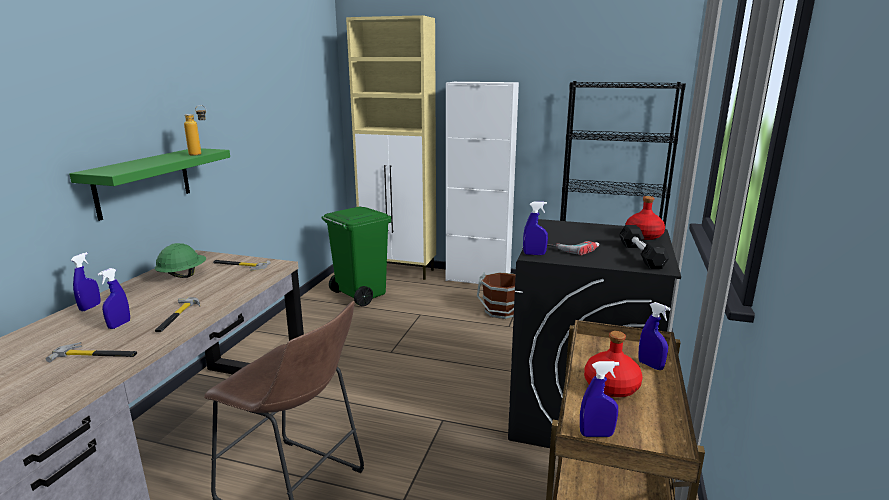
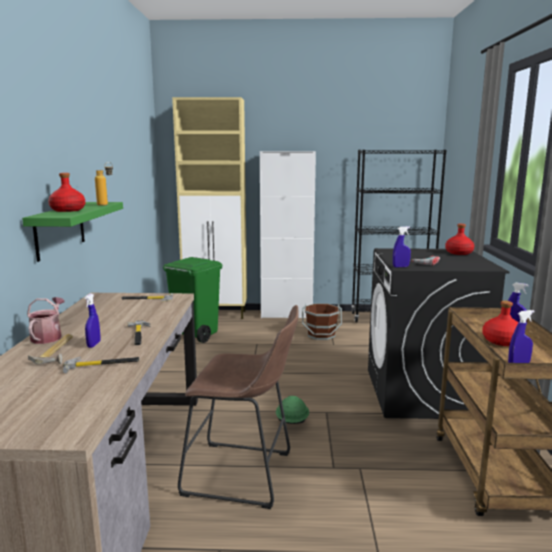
camera: 15 degrees left, 5 degrees down
blue spray bottle [71,252,101,311] -> watering can [27,297,65,344]
green hard hat [155,243,206,278] -> green hard hat moved to [276,396,309,424]
black dumbbell [619,225,669,269] -> none
none -> hammer [28,334,73,364]
none -> red bottle [48,173,85,212]

